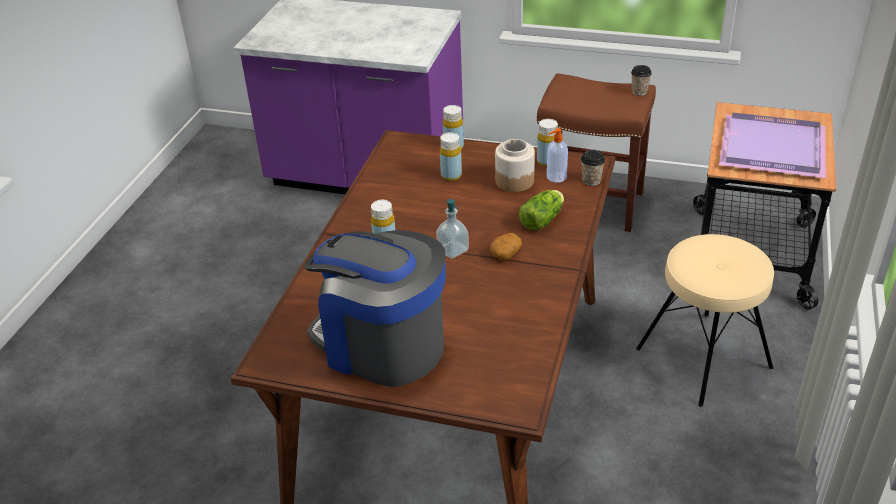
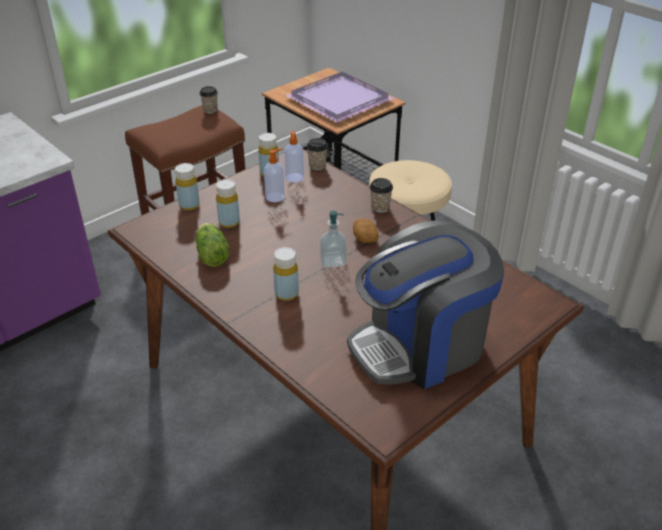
camera: 60 degrees left, 0 degrees up
jar [495,139,535,192] -> soap dispenser [264,148,285,202]
lettuce [519,190,564,230] -> lettuce moved to [196,223,230,267]
none -> cup [370,178,393,213]

